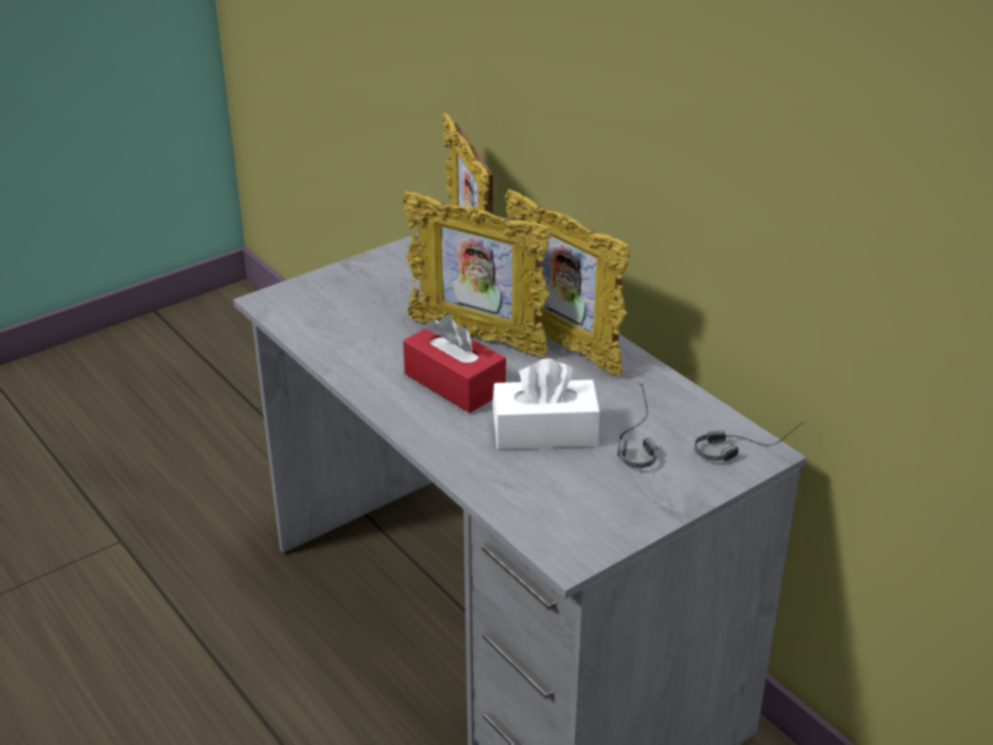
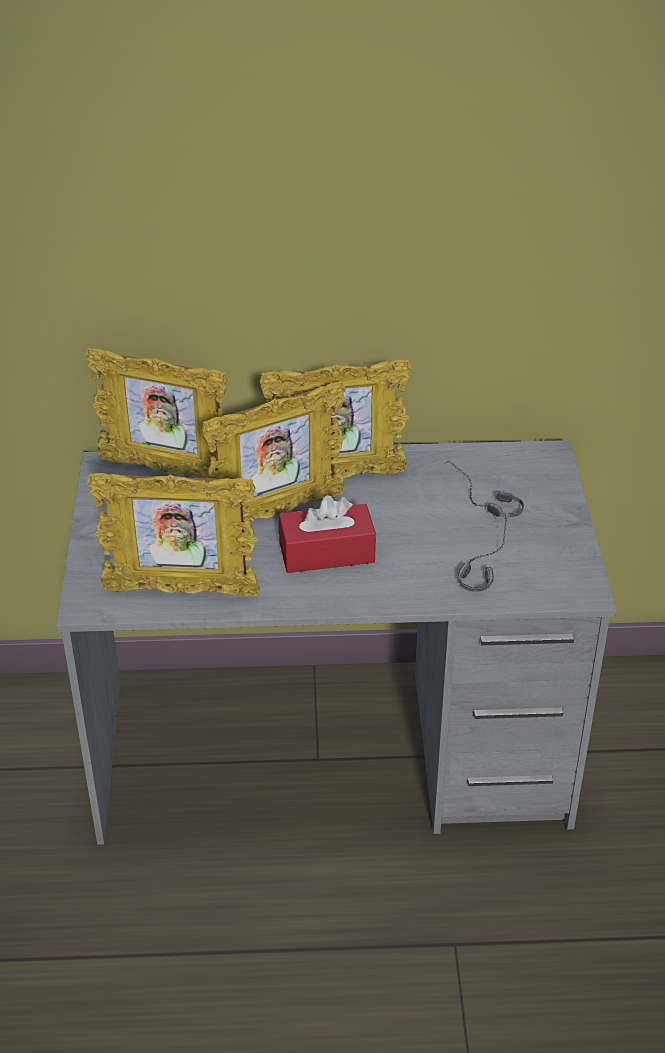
camera: 55 degrees left, 5 degrees up
white tissue box [493,358,600,450] -> none
headphones [694,422,804,461] -> headphones moved to [458,518,507,592]
none -> picture frame [87,473,260,597]

